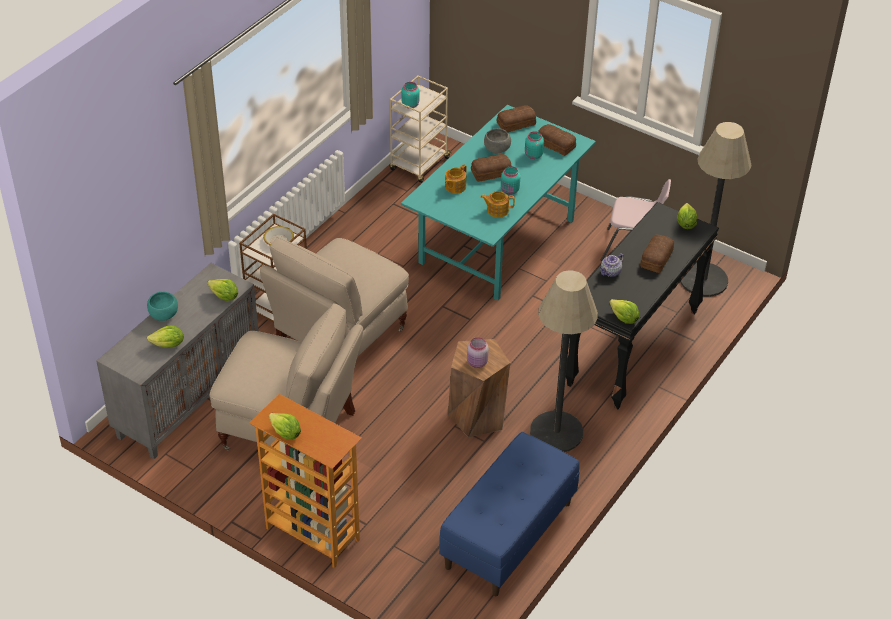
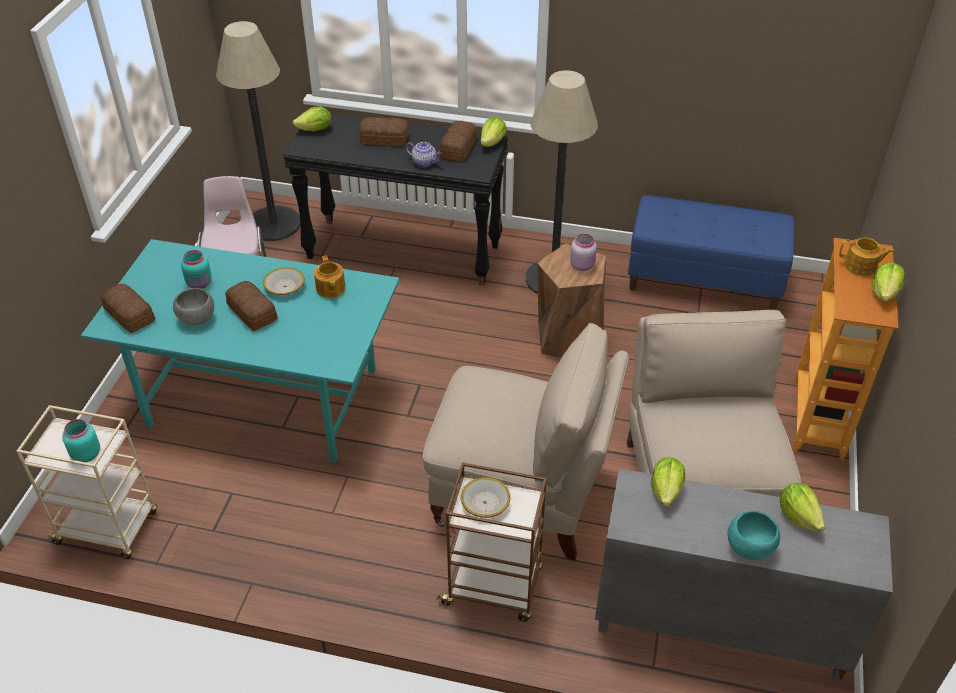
camera: 110 degrees left, 0 degrees up
teapot [445,164,467,194] -> teapot moved to [839,238,894,276]
turquoise jar [501,166,520,195] -> bowl [263,267,305,295]
bread [538,124,576,156] -> bread moved to [440,121,477,162]

